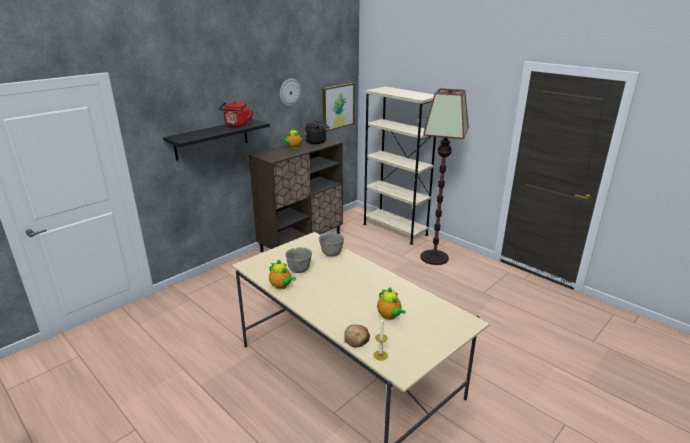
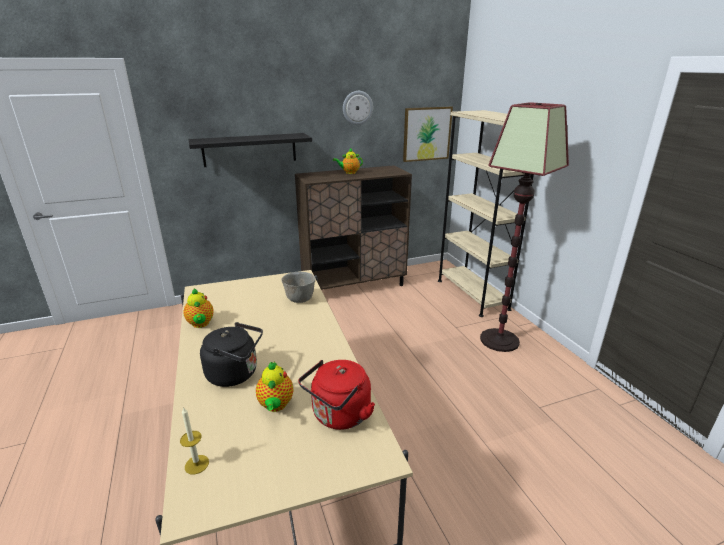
camera: 25 degrees right, 0 degrees up
red kettle [219,101,253,127] -> red kettle moved to [298,360,375,430]
grey bowl [285,247,312,273] -> none
black kettle [305,120,329,144] -> black kettle moved to [200,322,263,387]
bread [344,325,370,348] -> none

